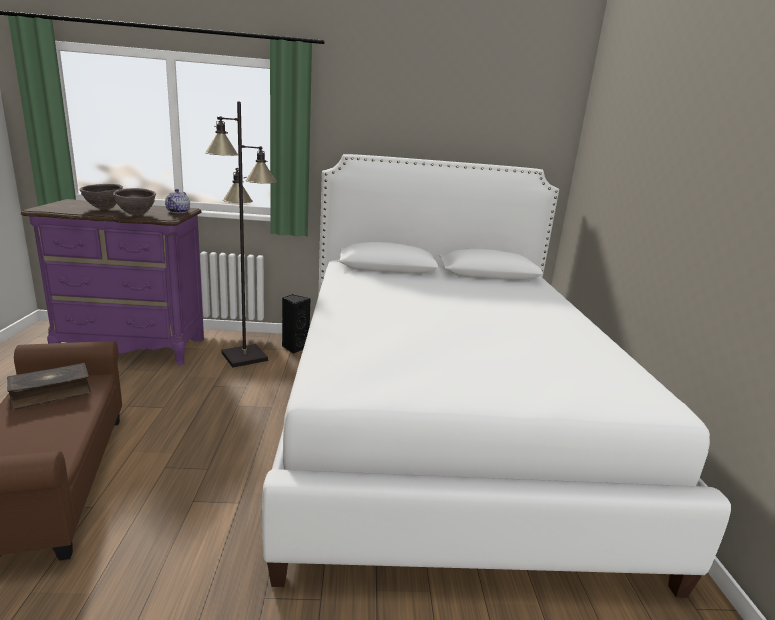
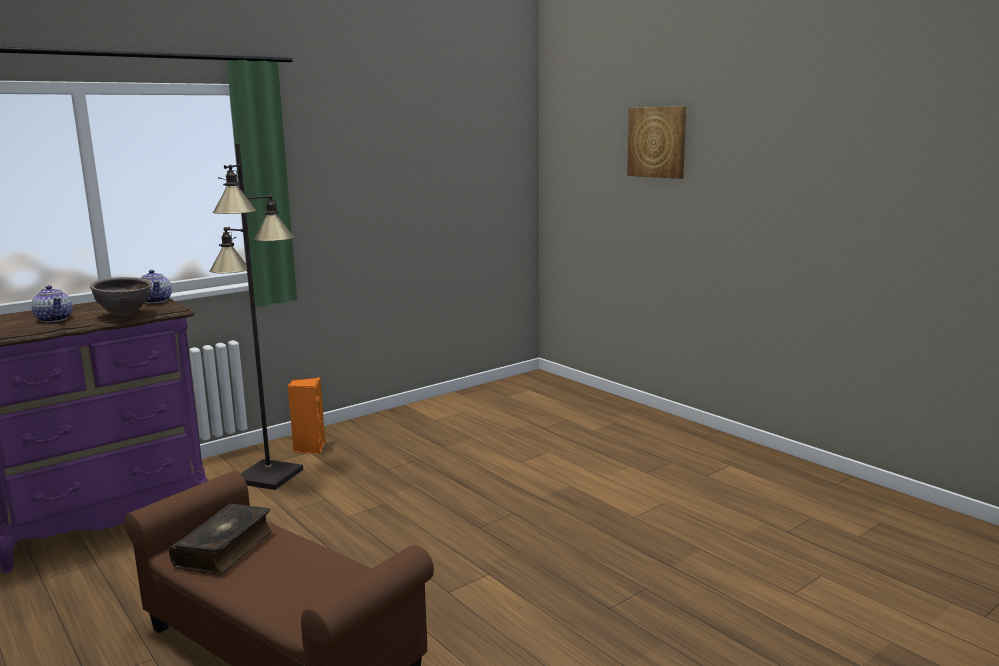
camera: 35 degrees left, 5 degrees down
brown bowl [79,184,123,210] -> teapot [31,285,73,322]
white bed [262,154,731,598] -> none
black speaker [282,294,311,354] -> orange speaker [288,377,325,454]
none -> picture [627,106,686,179]

